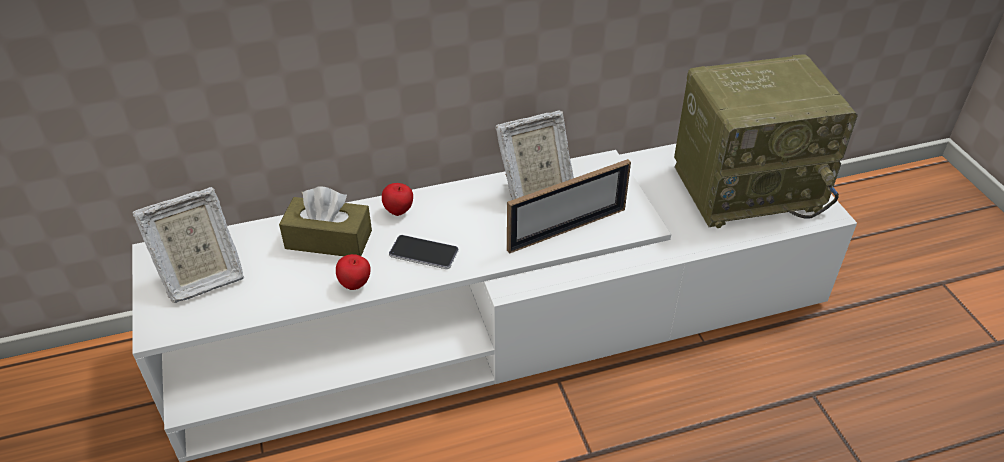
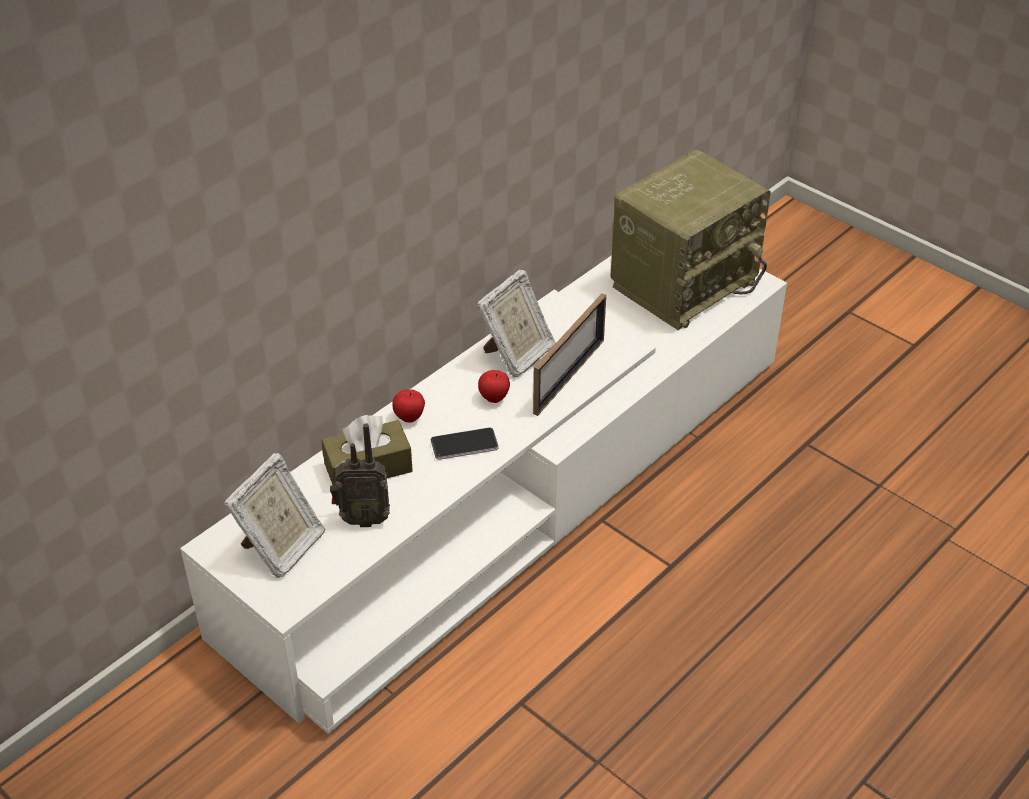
camera: 30 degrees left, 0 degrees up
apple [336,254,371,290] -> apple moved to [478,370,510,403]
none -> radio [330,423,390,527]

